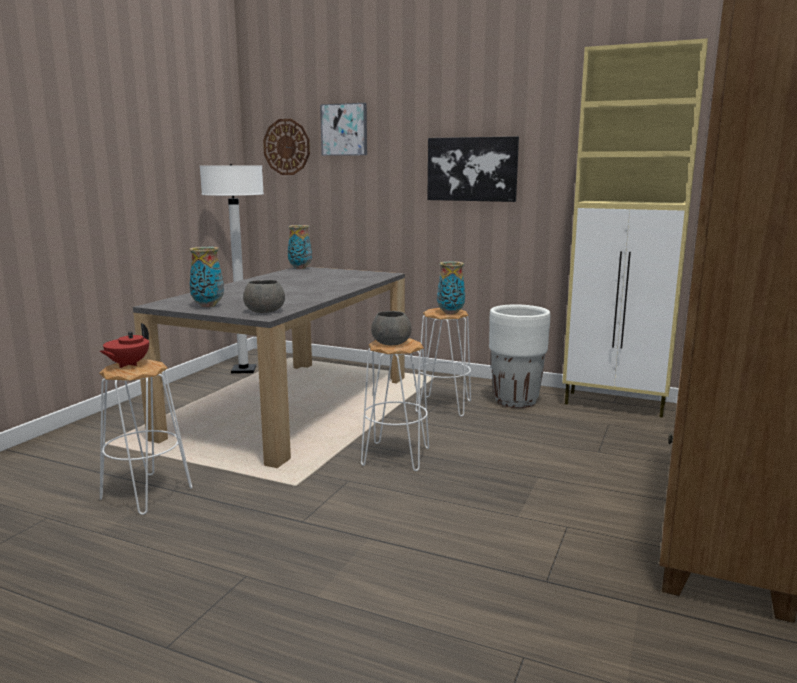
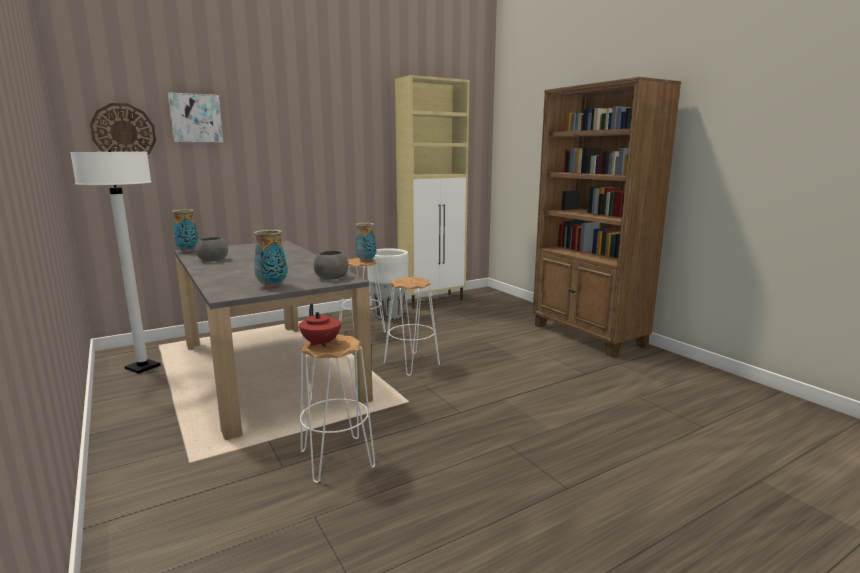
camera: 55 degrees left, 0 degrees up
grey bowl [371,311,411,345] -> grey bowl moved to [195,237,228,262]
picture [427,136,519,202] -> none

